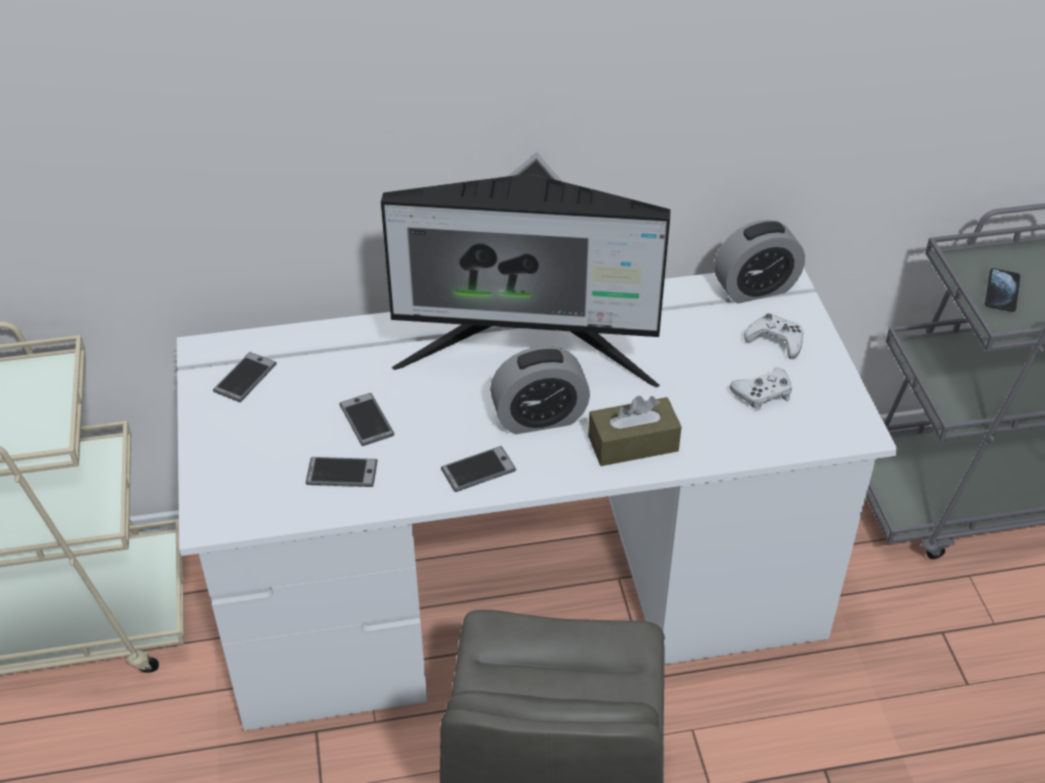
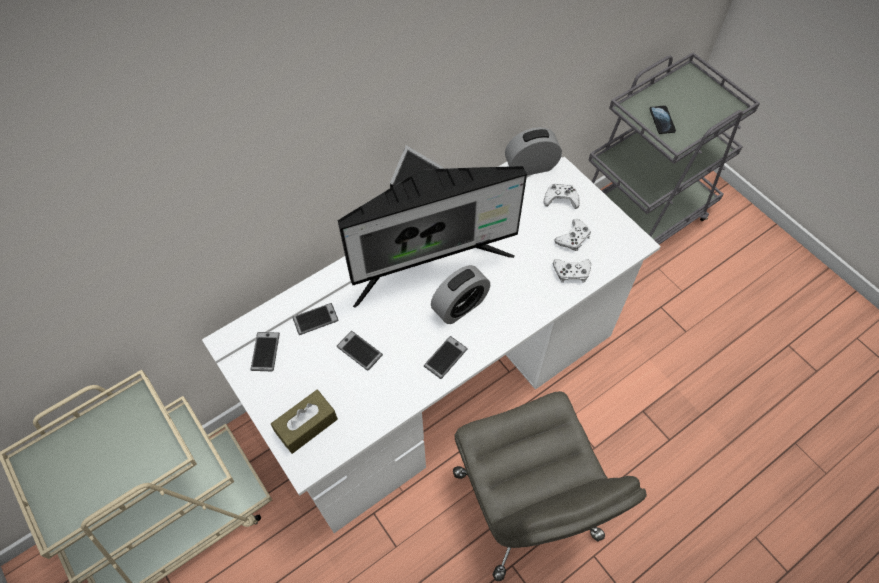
camera: 25 degrees left, 15 degrees up
phone [306,457,378,487] -> phone moved to [293,303,339,335]
brown tissue box [588,396,681,466] -> brown tissue box moved to [271,390,338,454]
alarm clock [714,220,805,304] -> alarm clock turned 150 degrees counterclockwise [505,127,562,175]
none -> white game controller [553,259,591,283]

